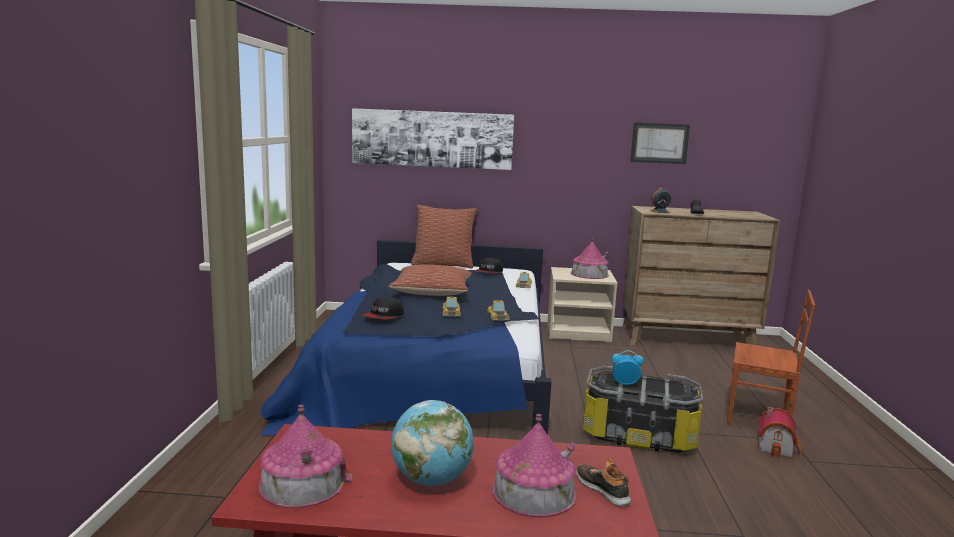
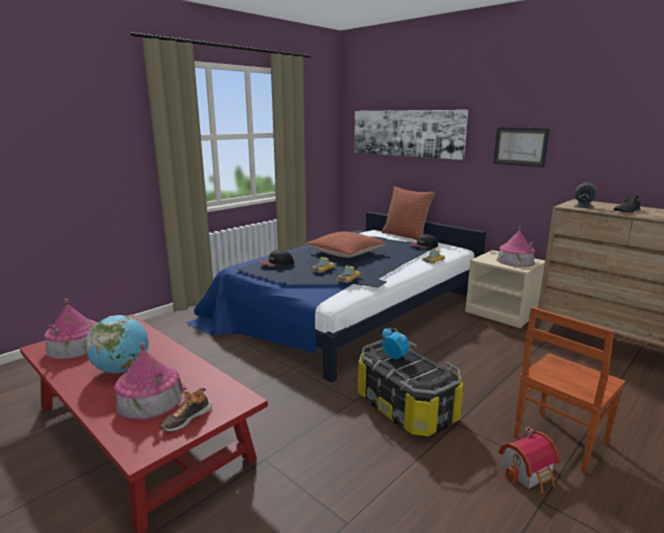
camera: 40 degrees right, 5 degrees up
shoe [576,459,631,506] -> shoe turned 150 degrees counterclockwise [161,388,212,431]
picture [630,122,690,164] -> picture moved to [493,127,550,167]
brown chair [727,290,815,425] -> brown chair turned 75 degrees clockwise [514,307,625,474]

